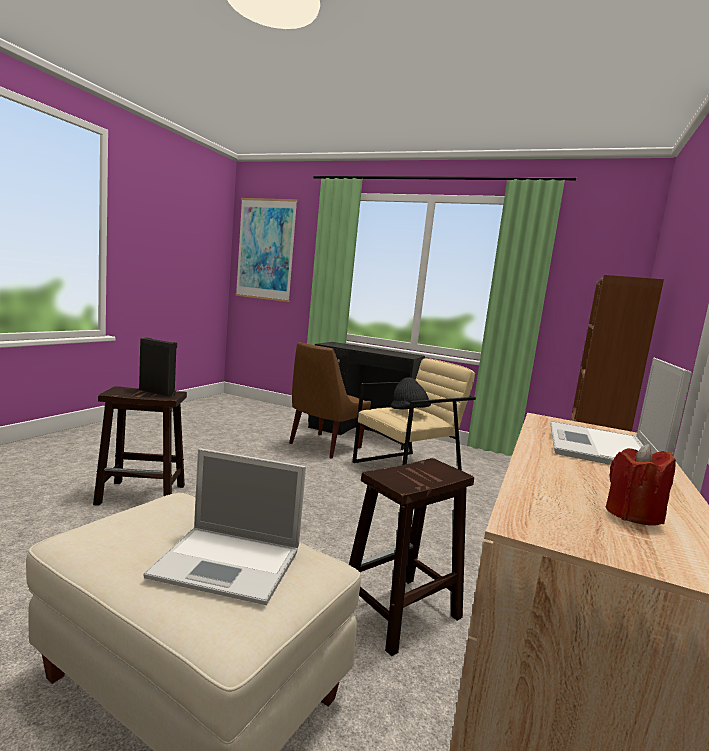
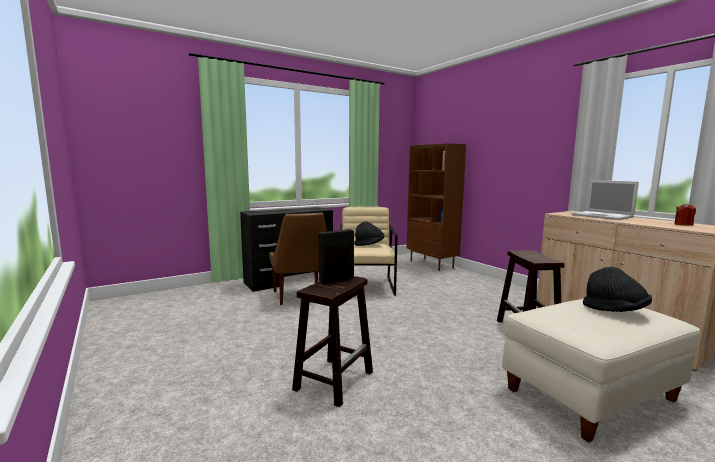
camera: 55 degrees left, 0 degrees up
laptop [143,448,306,605] -> black hat [583,267,652,312]
picture [235,198,298,302] -> none

